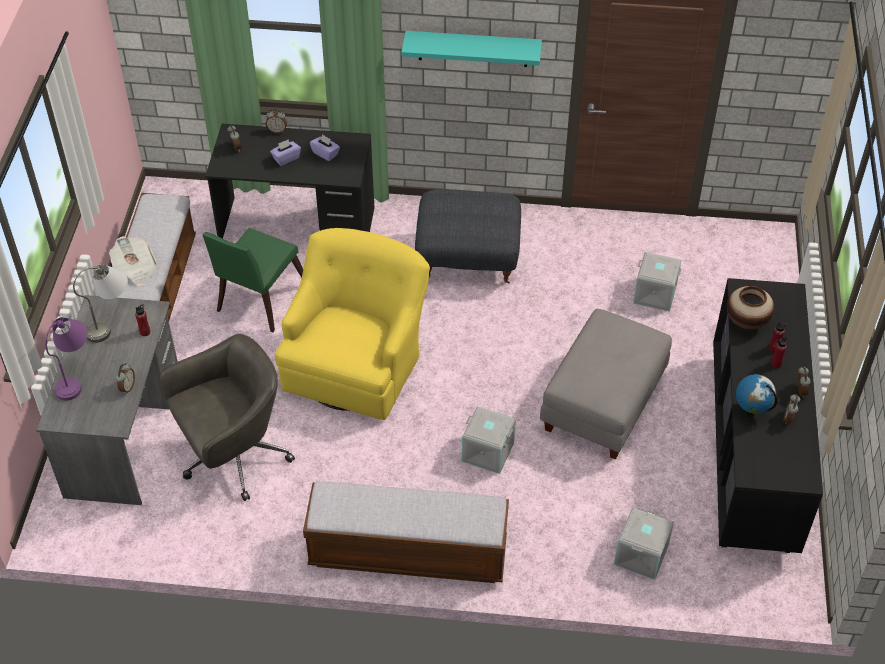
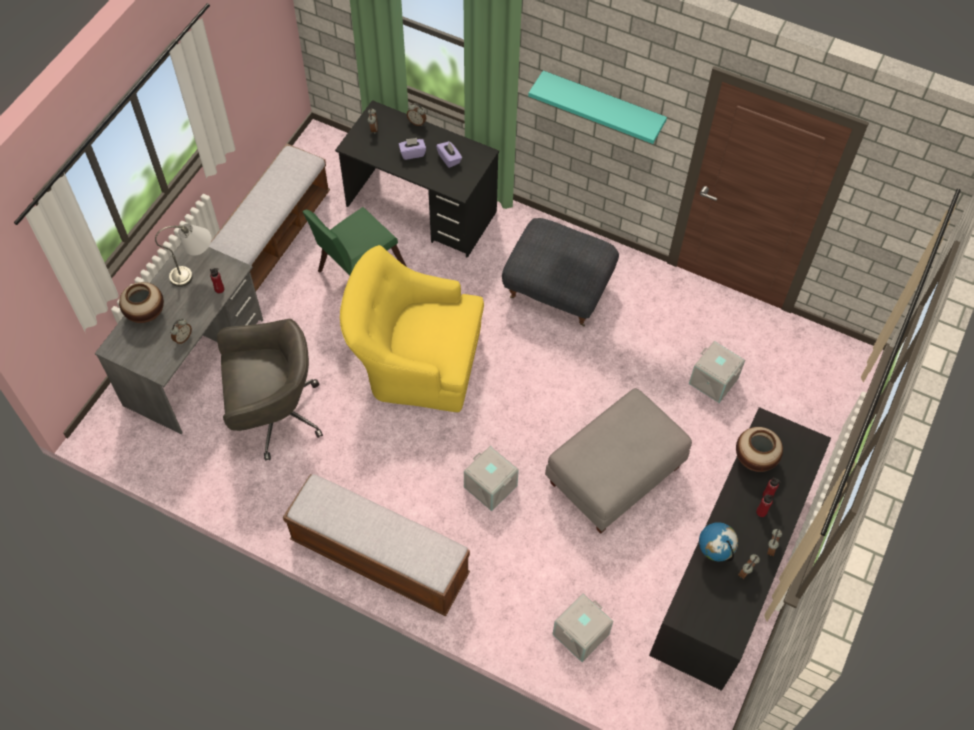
camera: 20 degrees right, 10 degrees up
purple table lamp [45,317,88,401] -> vase [119,282,164,323]
newspaper [109,236,158,286] -> none
yellow armchair [275,228,430,420] -> yellow armchair turned 120 degrees counterclockwise [340,245,484,412]

